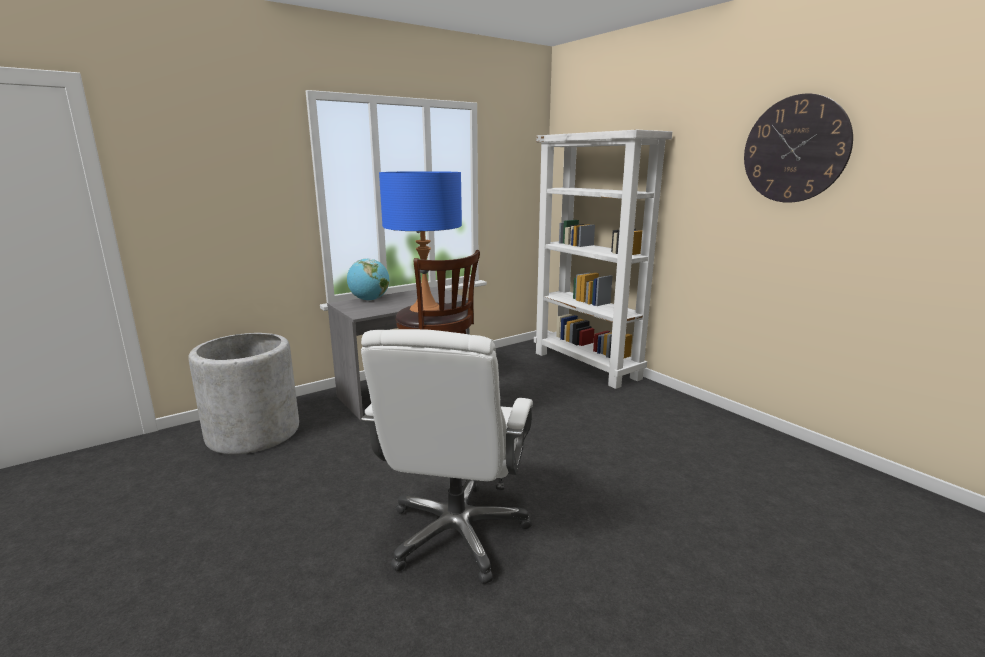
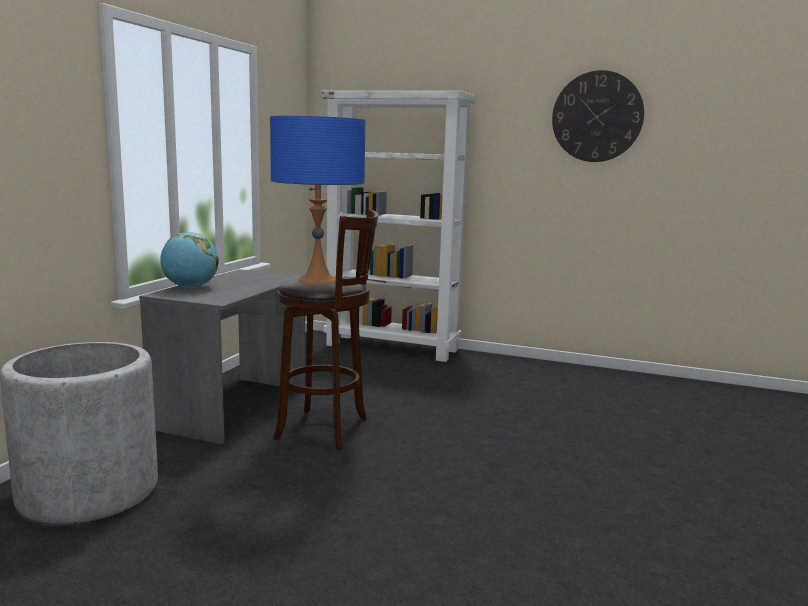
camera: 35 degrees left, 5 degrees down
white office chair [361,329,533,584] -> none

